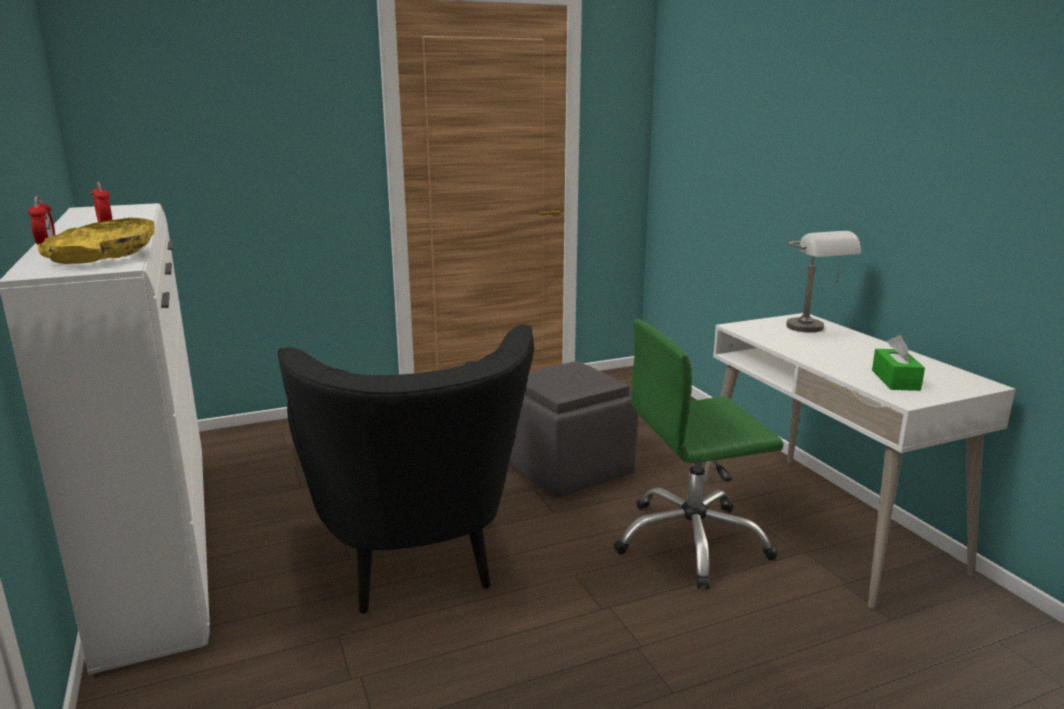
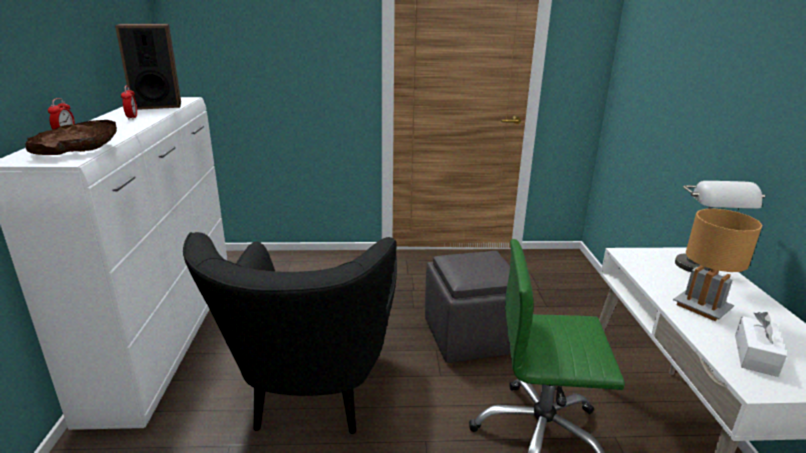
camera: 20 degrees right, 5 degrees up
yellow bowl [38,218,155,264] -> brown bowl [25,120,117,155]
green tissue box [872,335,925,391] -> white tissue box [735,312,787,377]
none -> speaker [115,24,181,110]
none -> brown table lamp [673,209,762,321]

